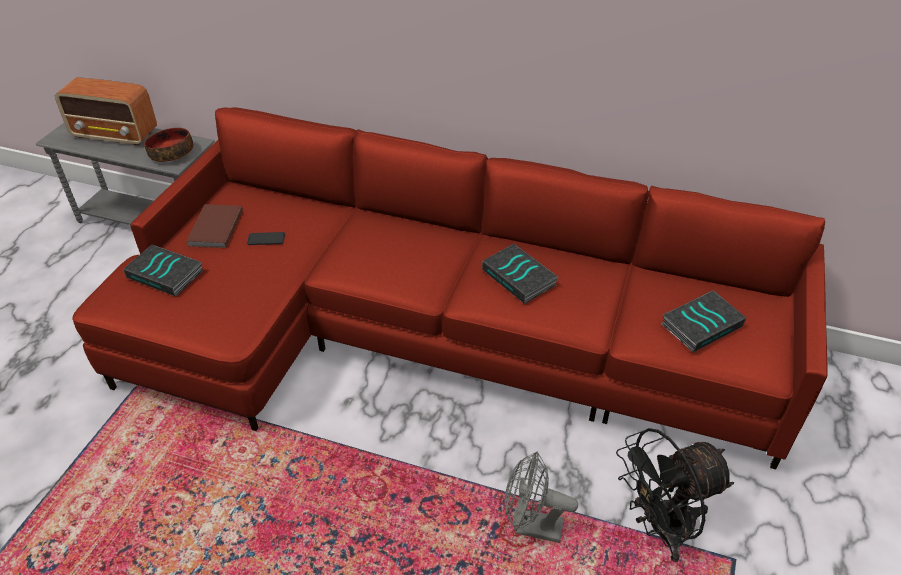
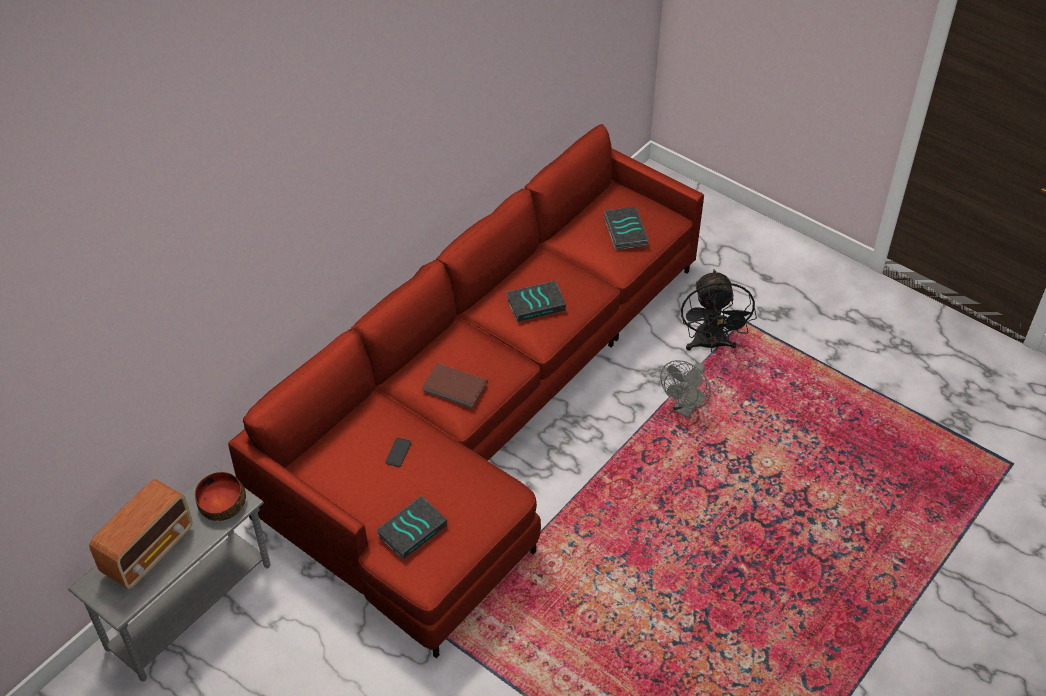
camera: 70 degrees left, 5 degrees up
brown book [187,204,243,248] -> brown book moved to [422,363,487,408]

